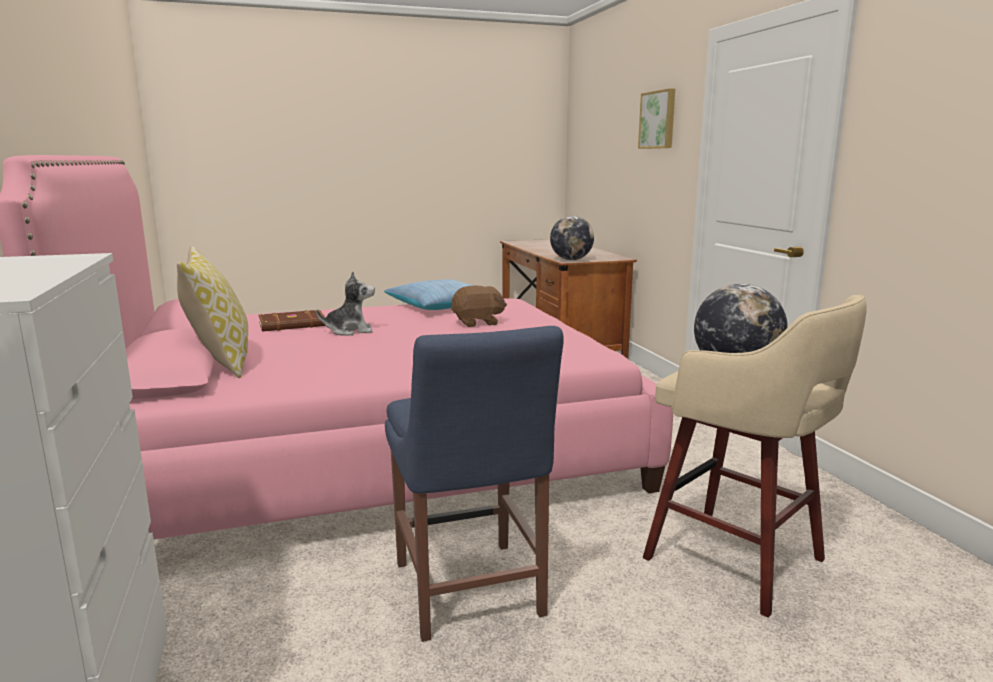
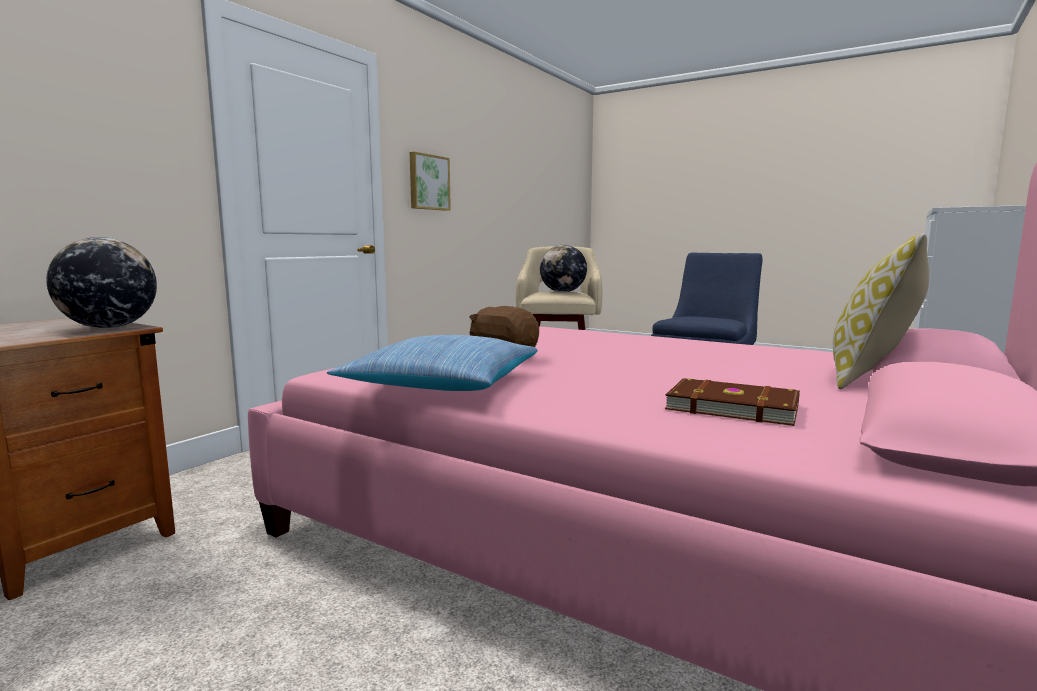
camera: 130 degrees left, 5 degrees down
plush toy [316,271,375,336] -> none
picture [638,88,675,149] -> picture moved to [410,152,451,211]

